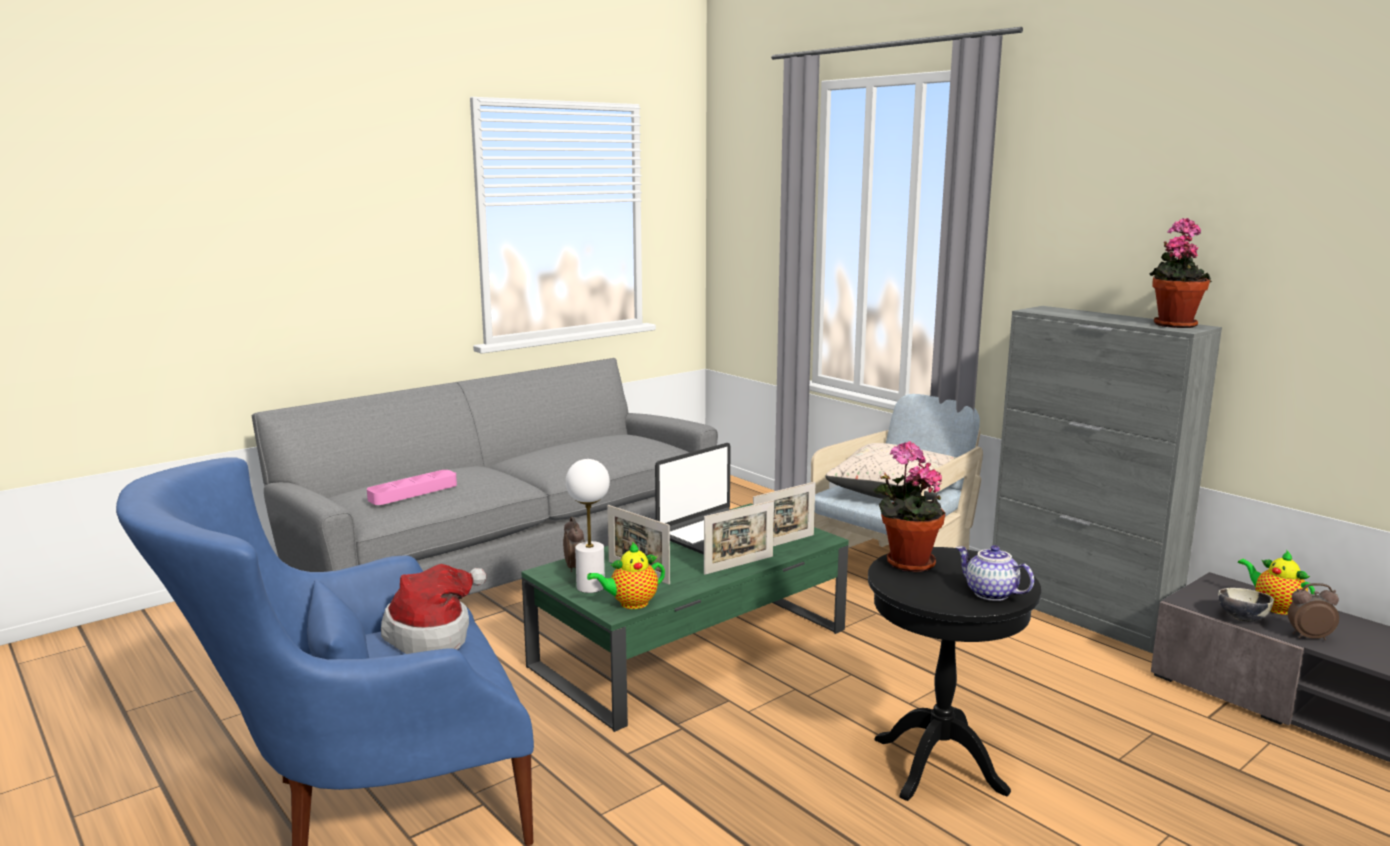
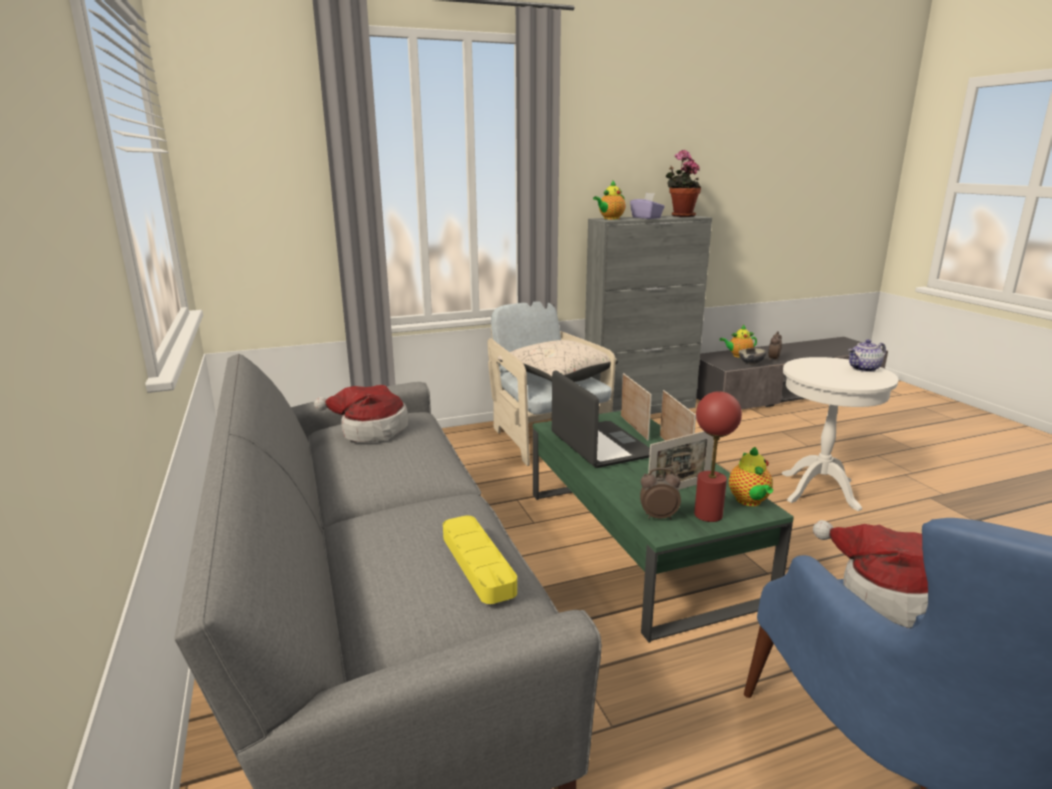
camera: 70 degrees left, 5 degrees up
pink tray [367,470,457,505] -> yellow tray [443,516,517,604]
white table lamp [566,459,610,593] -> red table lamp [694,391,742,522]
black side table [868,547,1041,801] -> white side table [782,357,898,511]
potted plant [872,441,945,572] -> none
none -> hat [314,385,408,442]
none -> teapot [593,180,625,219]
none -> purple tissue box [630,193,665,219]

